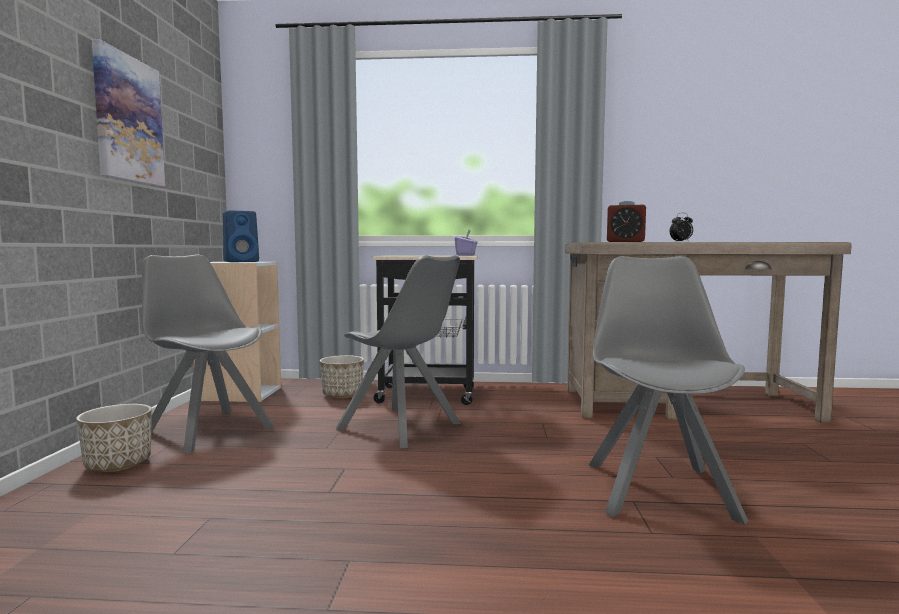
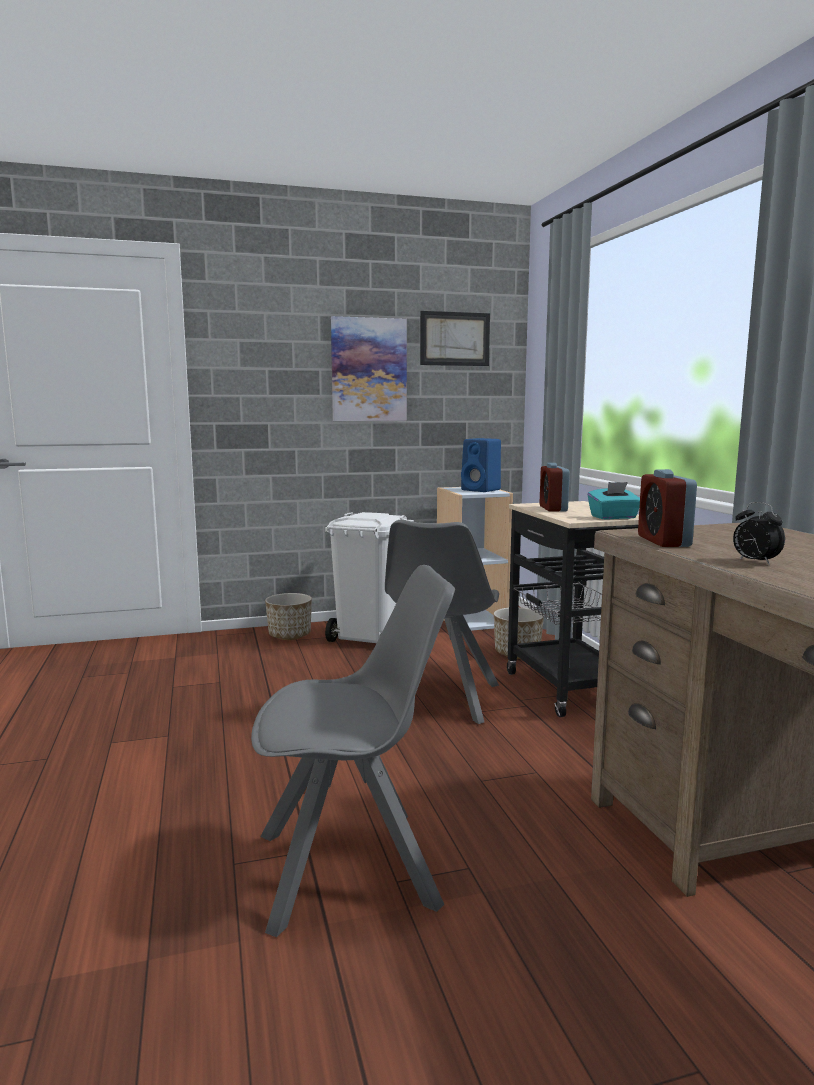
camera: 70 degrees right, 5 degrees up
grey chair [142,255,275,454] -> white trash can [325,512,414,643]
purple tissue box [455,230,477,256] -> turquoise tissue box [588,482,640,520]
none -> picture [420,311,490,366]
none -> alarm clock [540,463,570,512]

